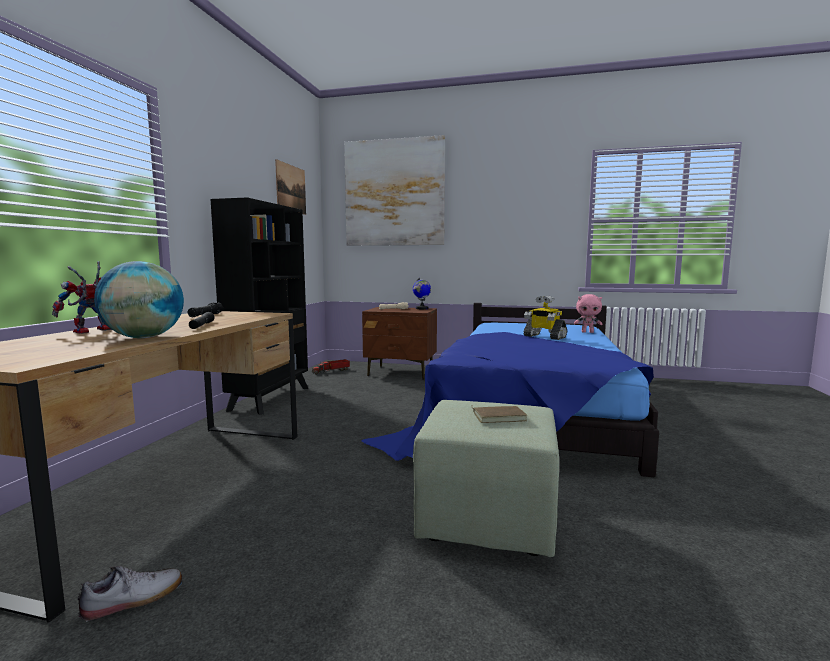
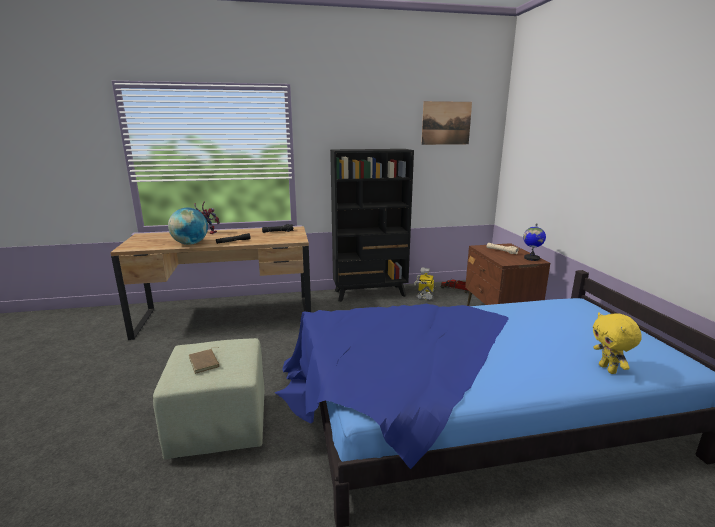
camera: 65 degrees right, 10 degrees up
shoe [78,566,182,621] -> none
picture [344,135,445,246] -> none
toy robot [523,296,567,340] -> toy robot moved to [414,267,435,300]
pink plush toy [574,294,602,333] -> yellow plush toy [593,312,642,374]

